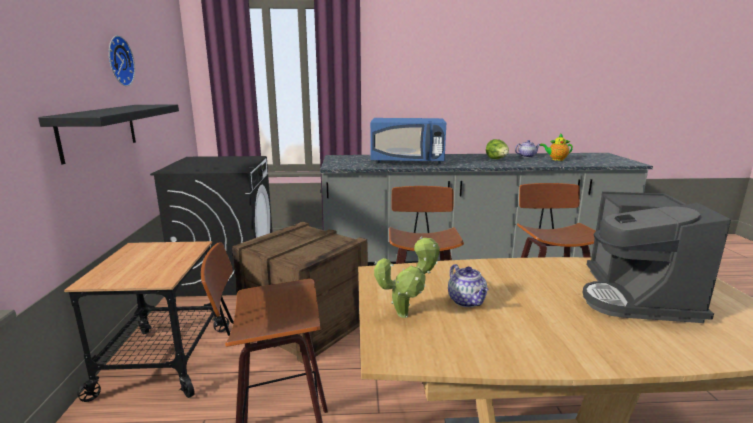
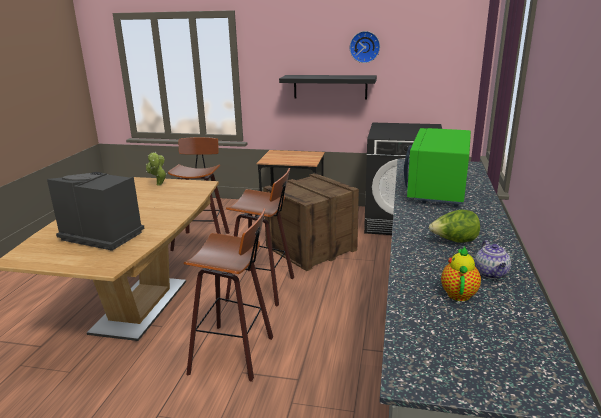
camera: 105 degrees right, 5 degrees up
blue microwave [370,118,446,164] -> green microwave [404,128,471,207]
teapot [448,264,489,307] -> none

